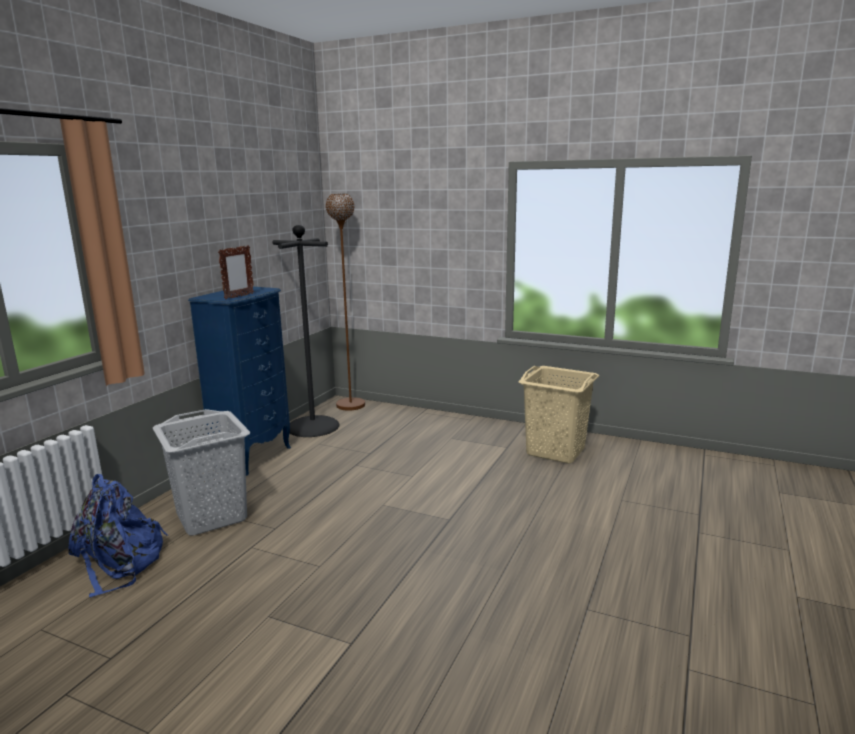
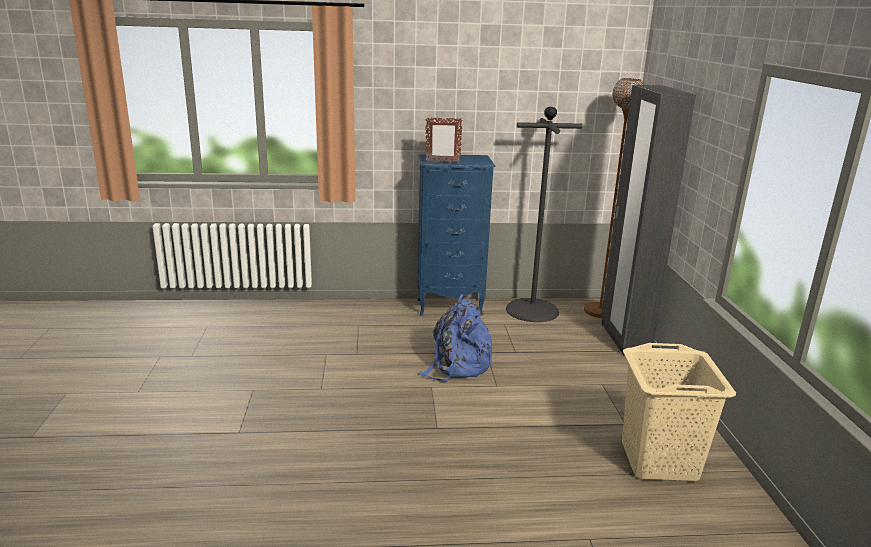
camera: 60 degrees right, 5 degrees up
blue backpack [68,474,168,597] -> blue backpack moved to [418,294,493,382]
grey laundry basket [153,409,250,536] -> none
none -> black wardrobe [601,85,696,356]

